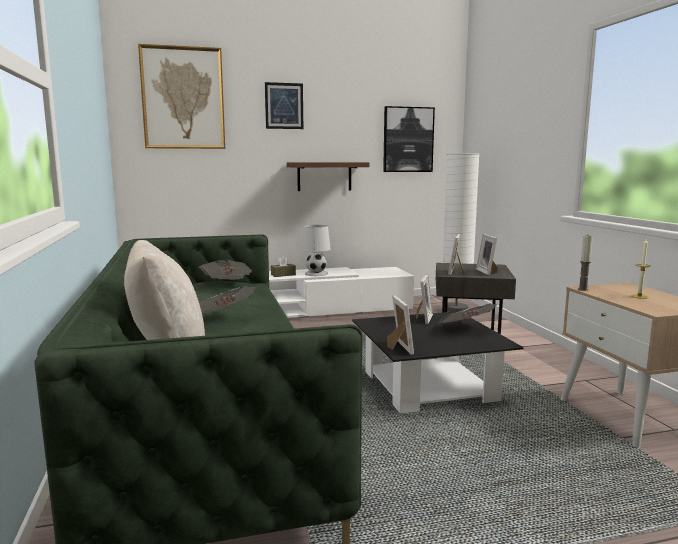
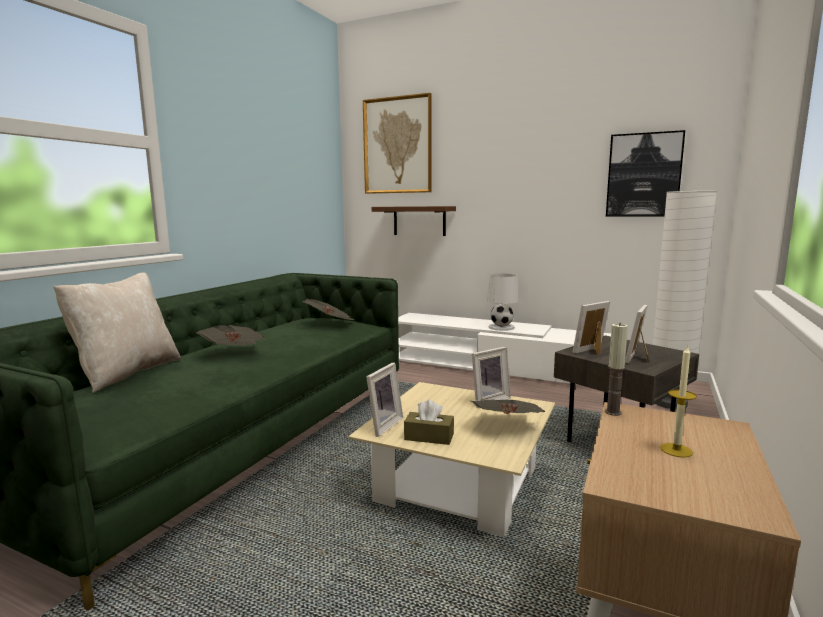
camera: 40 degrees right, 0 degrees up
picture [265,82,303,129] -> none
brown tissue box [271,256,296,277] -> brown tissue box moved to [404,399,454,445]
brown shelf [287,162,369,191] -> brown shelf moved to [372,206,456,236]
black coffee table [352,311,524,413] -> beige coffee table [348,382,555,537]

